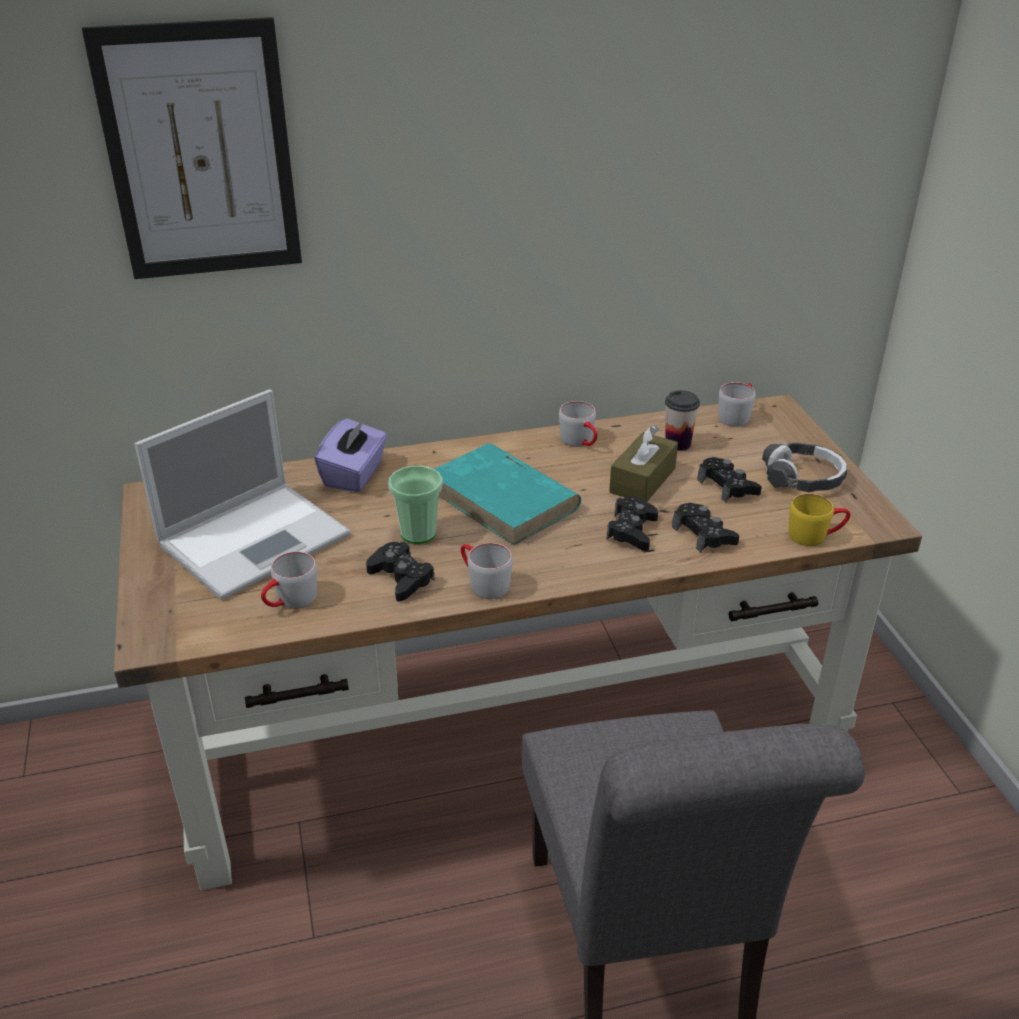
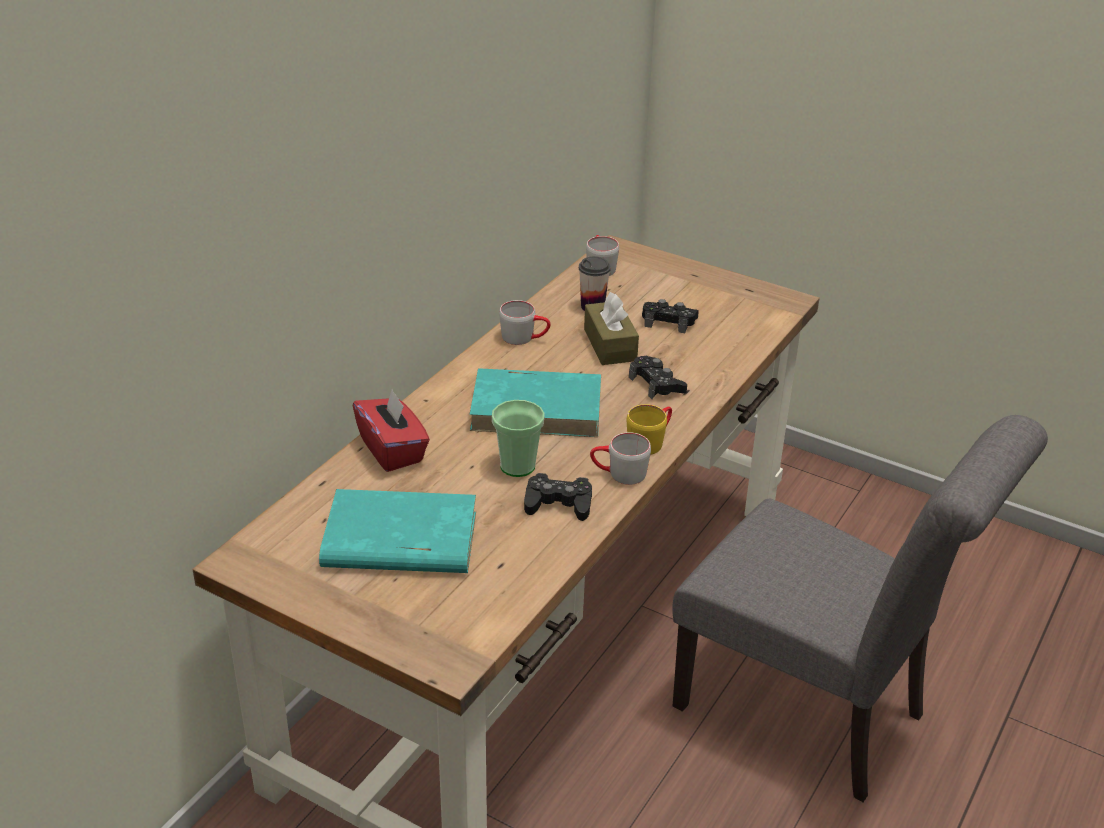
camera: 45 degrees left, 0 degrees up
picture [82,17,302,279] -> none
laptop [134,389,350,600] -> turquoise book [319,489,476,573]
grey mug [261,551,317,609] -> none
purple tissue box [314,417,387,492] -> red tissue box [353,389,430,472]
black game controller [672,503,739,553] -> none
headphones [762,443,847,492] -> none
yellow mug [789,493,850,546] -> yellow mug moved to [627,404,672,455]

